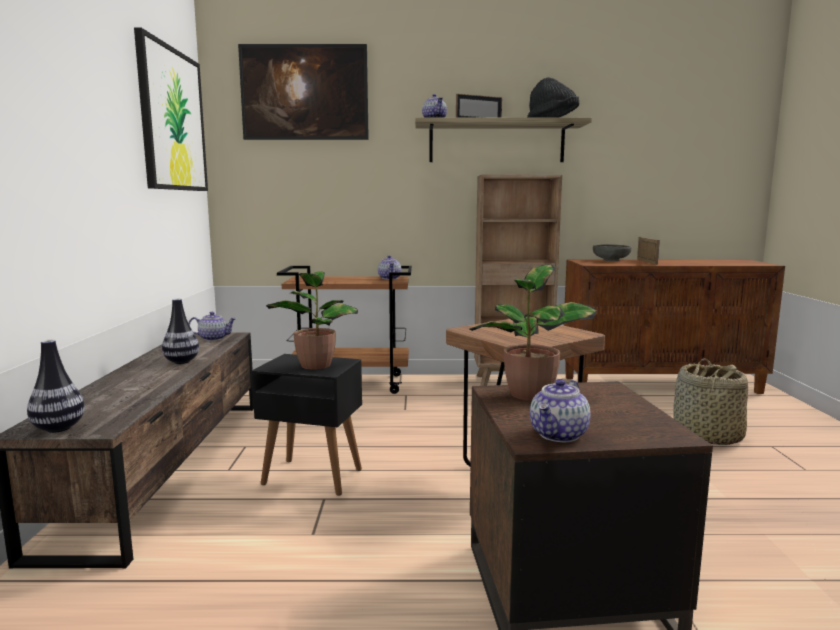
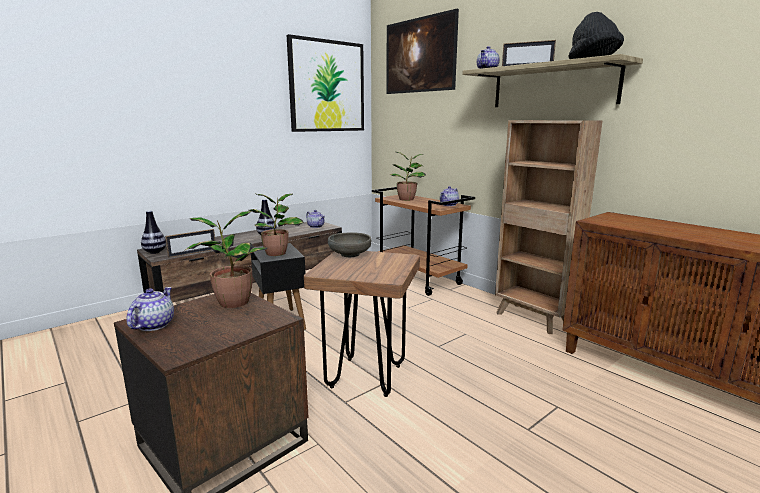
camera: 50 degrees right, 5 degrees up
teapot [530,379,591,442] -> teapot turned 105 degrees clockwise [126,287,174,331]
grey bowl [593,244,631,261] -> grey bowl moved to [328,232,371,257]
picture frame [637,237,660,265] -> picture frame moved to [165,229,216,258]
basket [673,359,748,445] -> none
none -> potted plant [390,151,426,201]

